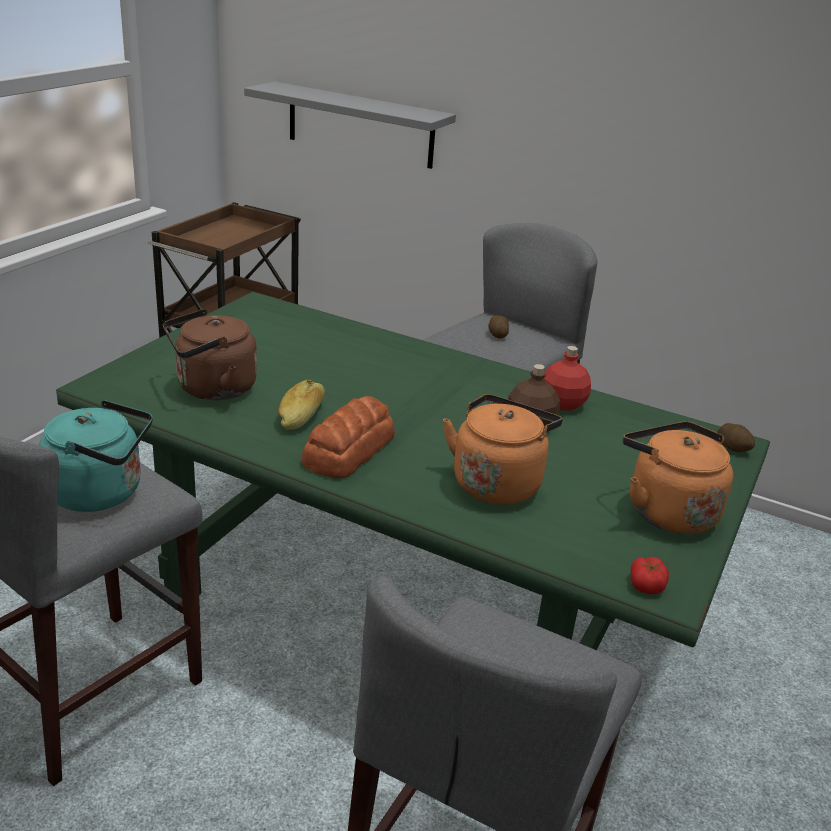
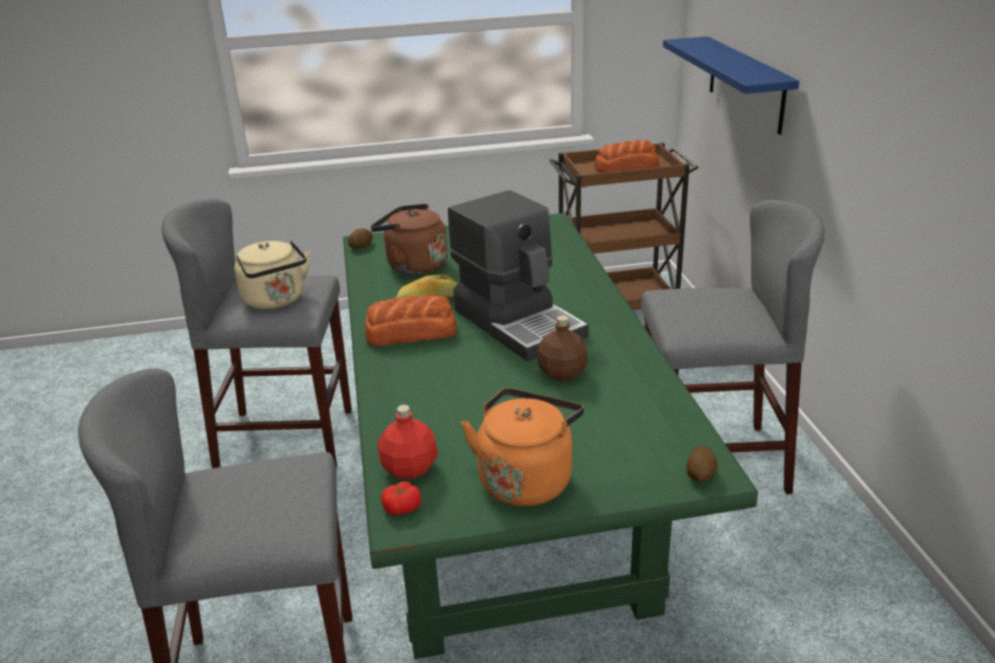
camera: 55 degrees right, 0 degrees up
turquoise kettle [39,400,153,512] -> beige kettle [234,240,311,309]
grey shelf [244,82,456,169] -> blue shelf [663,36,799,135]
orange kettle [443,394,563,505] -> none
potato [488,315,509,339] -> potato moved to [348,229,373,249]
red bottle [543,346,591,411] -> red bottle moved to [378,405,438,479]
none -> coffee machine [448,190,589,361]
none -> bread [594,140,659,173]

